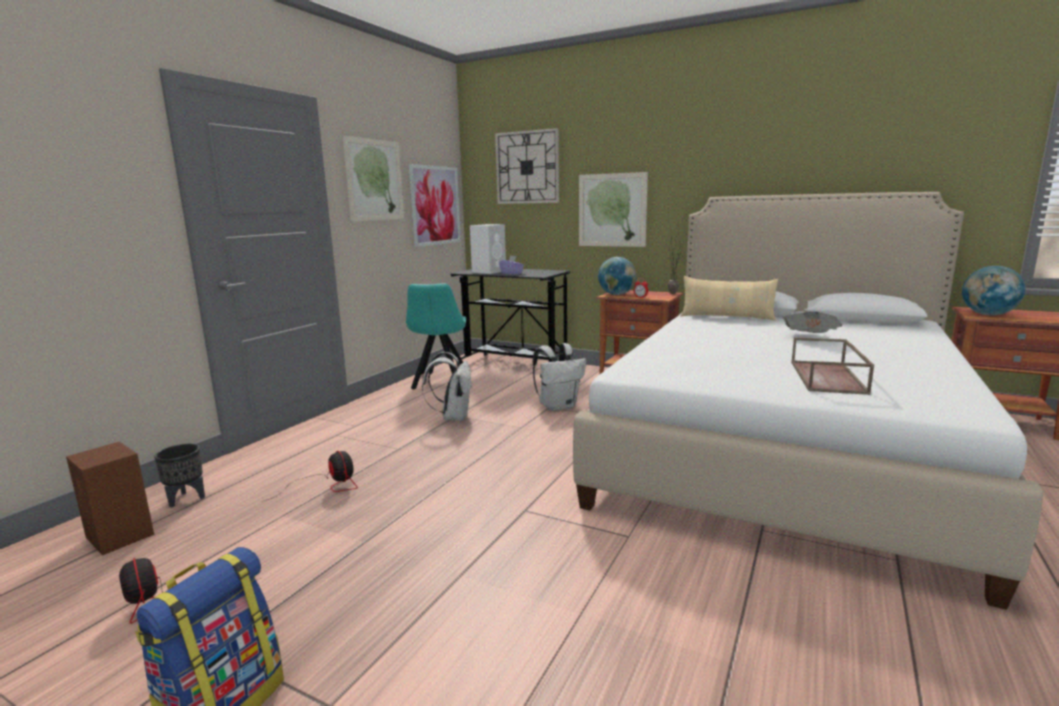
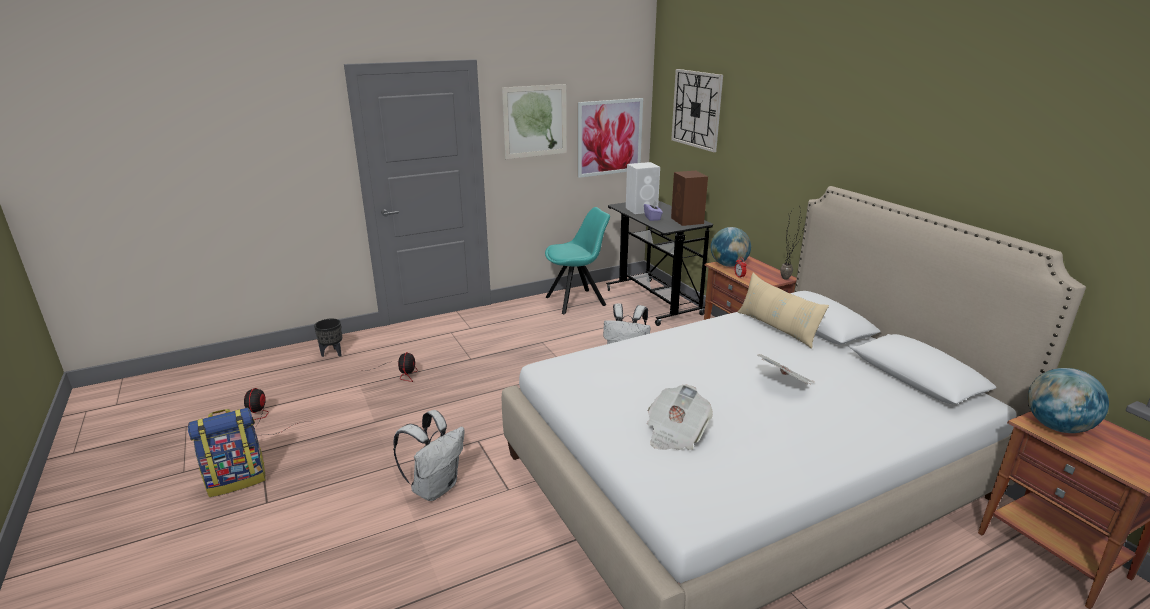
camera: 35 degrees right, 10 degrees up
brown speaker [66,442,154,556] -> brown speaker moved to [671,171,708,226]
turquoise chair [406,283,466,389] -> turquoise chair turned 150 degrees counterclockwise [545,207,610,314]
white backpack [422,352,473,421] -> white backpack moved to [393,410,464,501]
picture [579,172,648,247] -> none
brown tray [791,337,874,395] -> newspaper [647,385,713,450]

